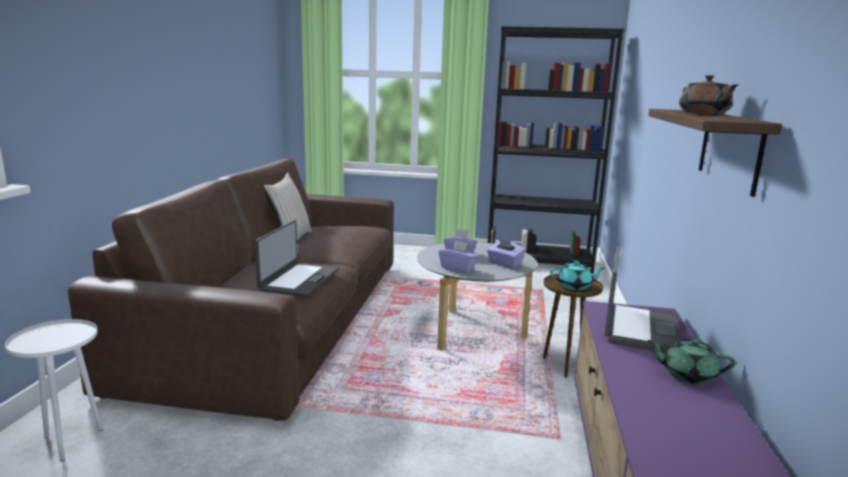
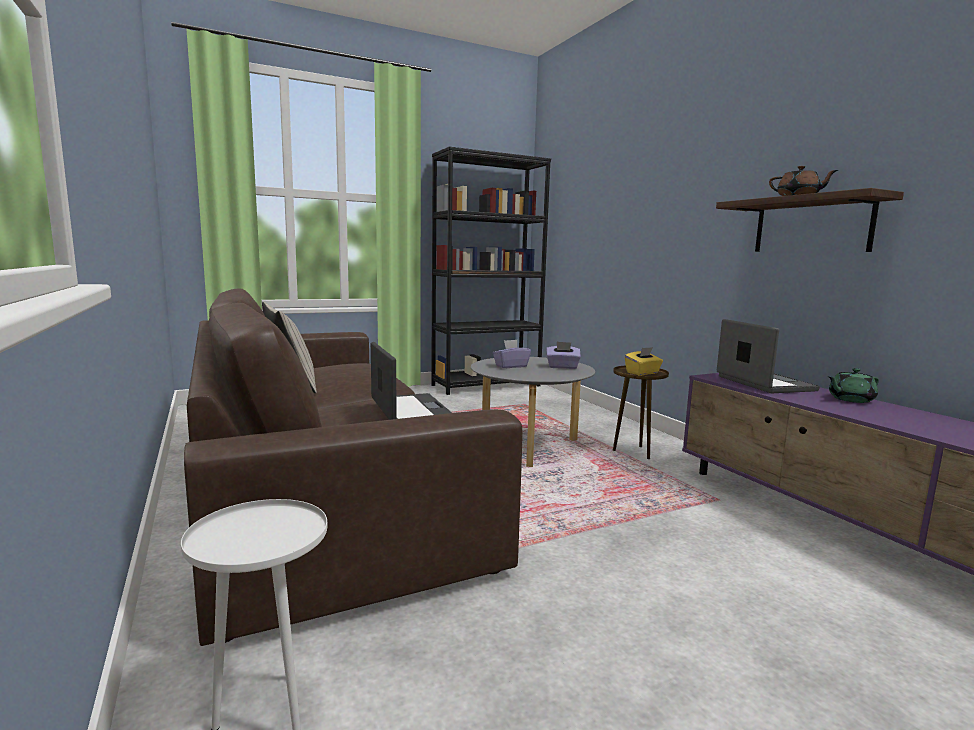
camera: 35 degrees left, 5 degrees down
purple tissue box [439,241,478,273] -> none
turquoise teapot [550,261,605,290] -> yellow tissue box [625,347,663,375]

